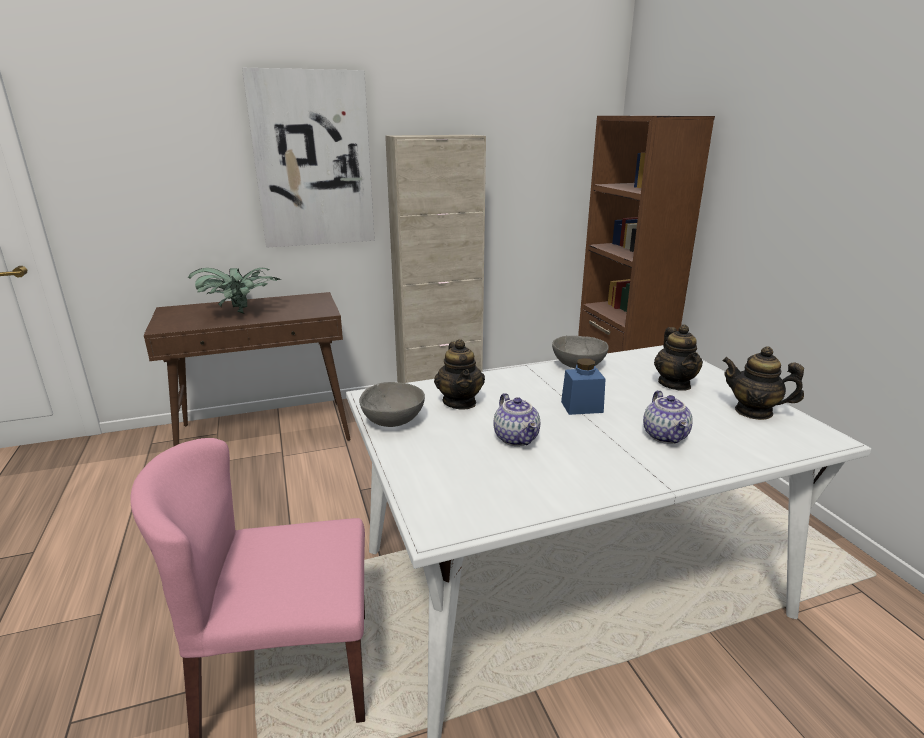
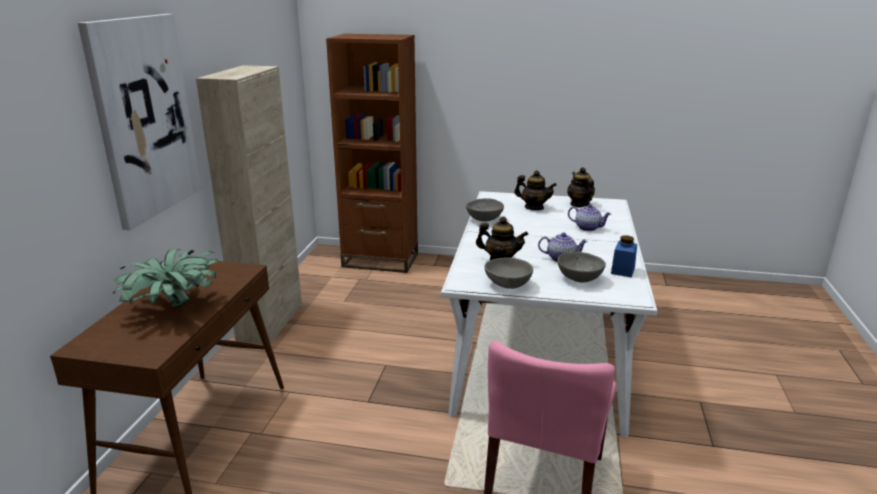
camera: 60 degrees left, 0 degrees up
blue jar [561,358,606,415] -> blue jar moved to [611,235,637,278]
teapot [722,347,804,420] -> teapot turned 105 degrees clockwise [567,167,595,207]
none -> grey bowl [557,251,606,282]

